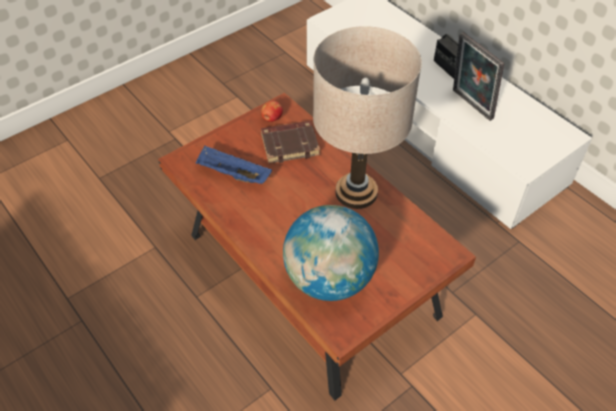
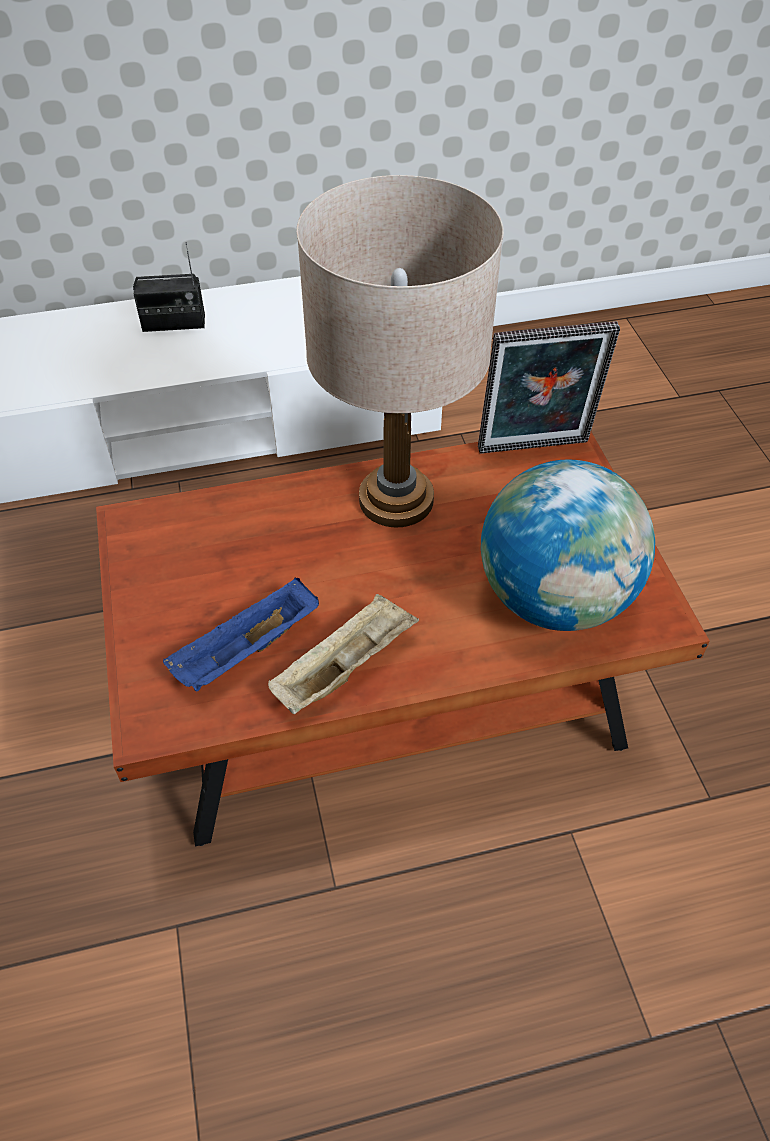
camera: 65 degrees left, 0 degrees up
apple [261,100,283,122] -> none
brown book [261,121,320,164] -> none
picture frame [453,32,504,121] -> picture frame moved to [478,321,620,454]
none -> beige tray [268,594,419,714]

